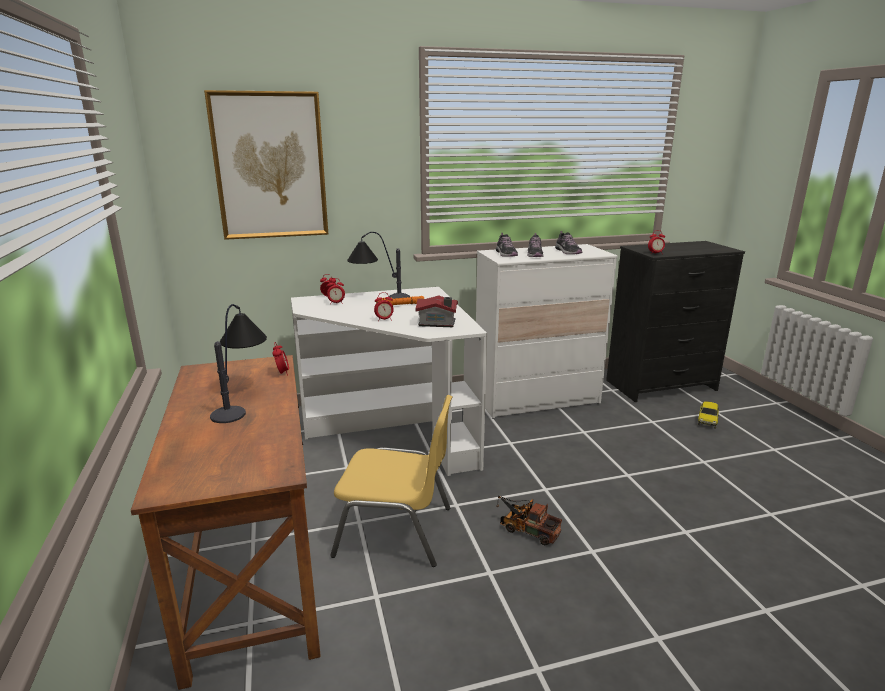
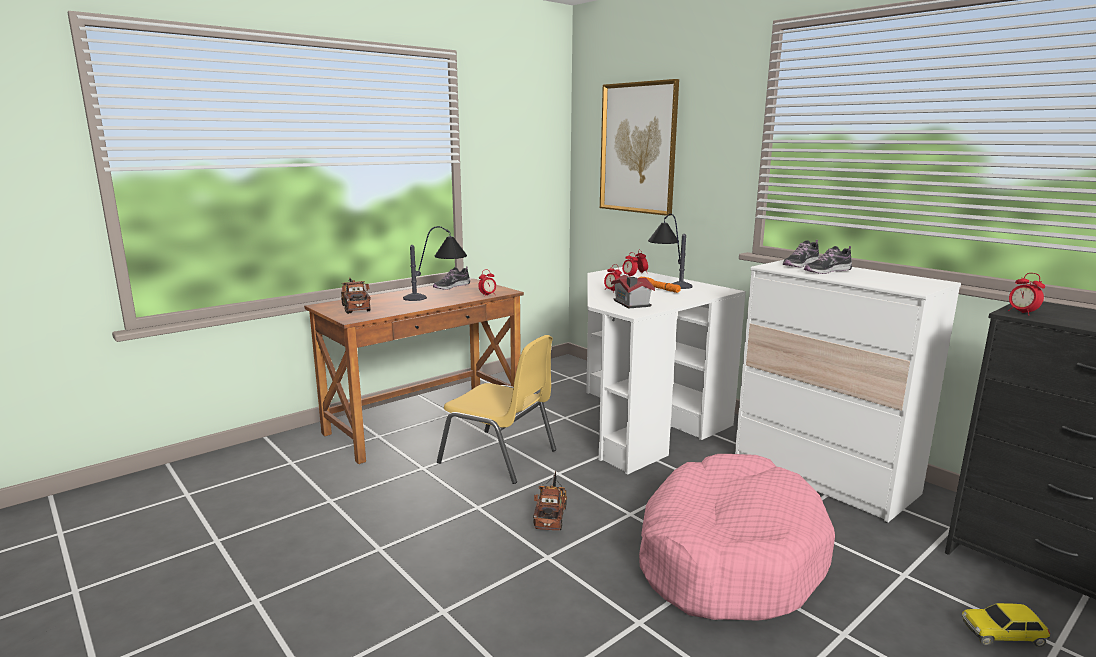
camera: 65 degrees right, 5 degrees down
yellow chair [330,395,453,567] -> yellow chair turned 45 degrees counterclockwise [437,335,556,484]
shoe [555,231,582,254] -> shoe moved to [433,266,470,289]
none -> toy truck [341,277,371,314]
none -> pink dog bed [639,454,835,621]

